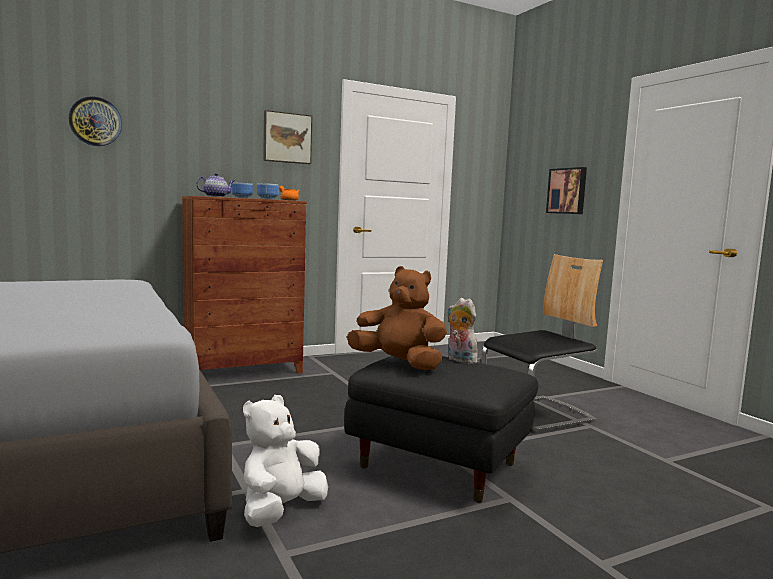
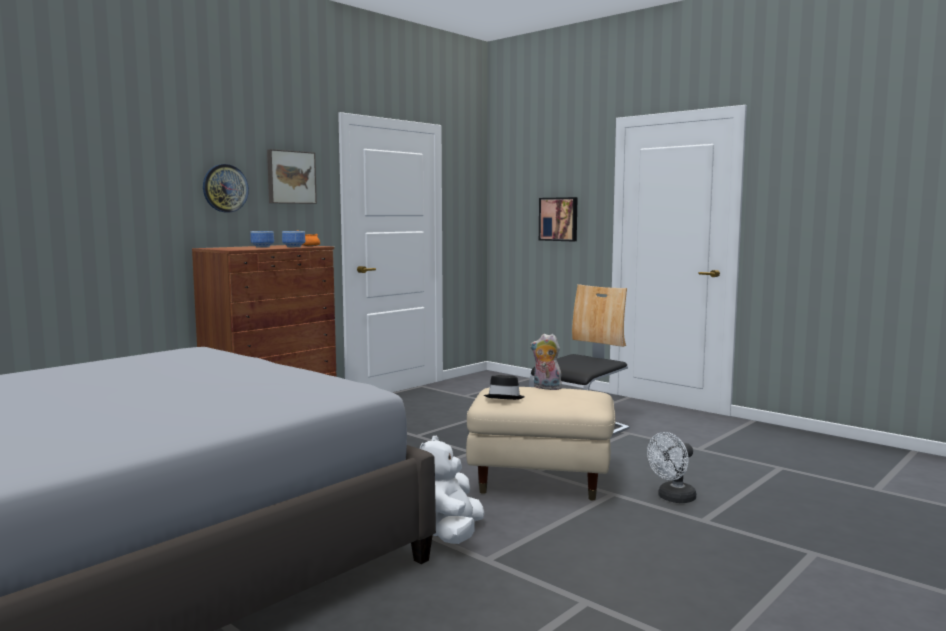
camera: 20 degrees left, 0 degrees up
wall clock [69,96,122,146] -> wall clock moved to [203,164,249,212]
teapot [196,173,235,197] -> none
black ottoman [344,356,539,503] -> beige ottoman [466,387,616,501]
brown plush toy [347,266,447,370] -> black hat [484,375,525,400]
none -> white fan [647,432,696,503]

